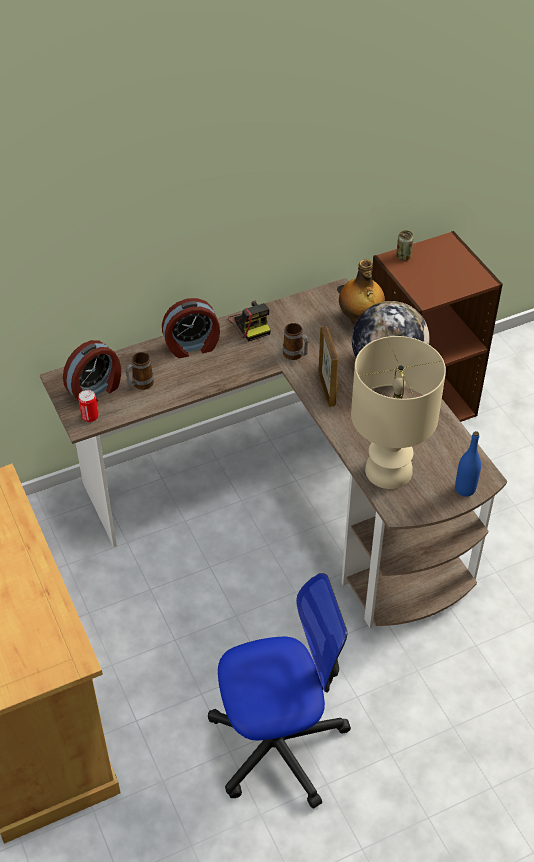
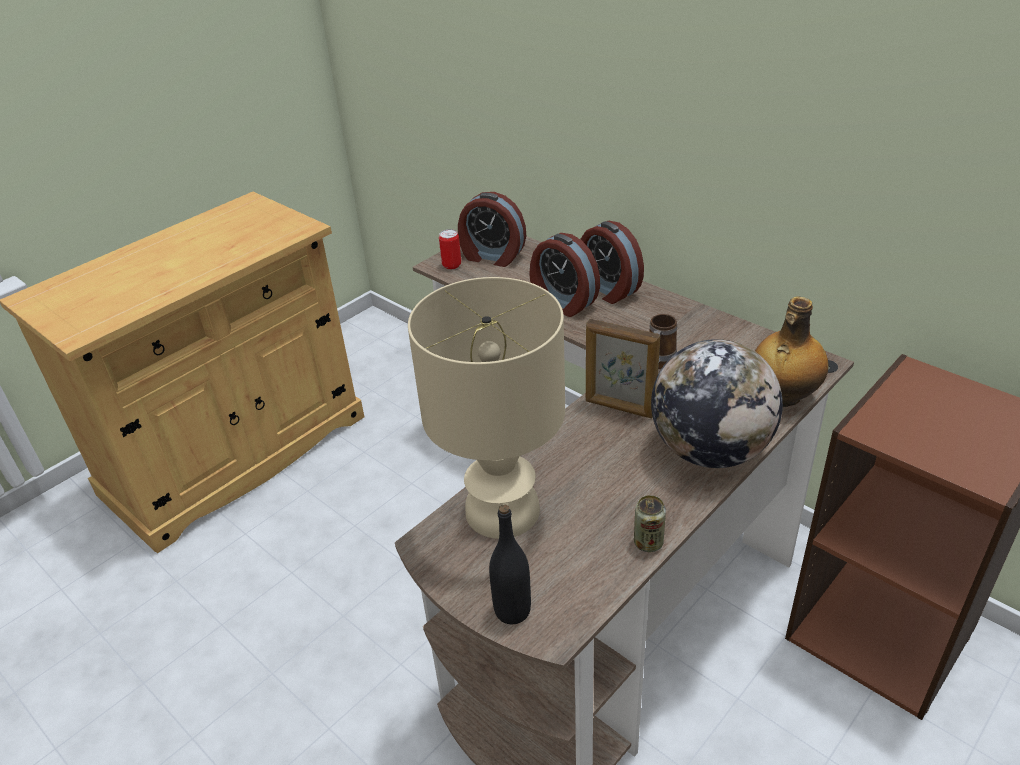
camera: 70 degrees right, 10 degrees down
mug [125,352,154,390] -> none
office chair [208,573,351,809] -> none
camera [228,301,271,341] -> none
picture frame [318,326,339,407] -> picture frame turned 60 degrees clockwise [586,319,660,418]
can [396,230,414,261] -> can moved to [634,495,666,552]
blue bottle [455,431,481,497] -> black bottle [489,505,531,624]
none -> alarm clock [529,233,600,317]

